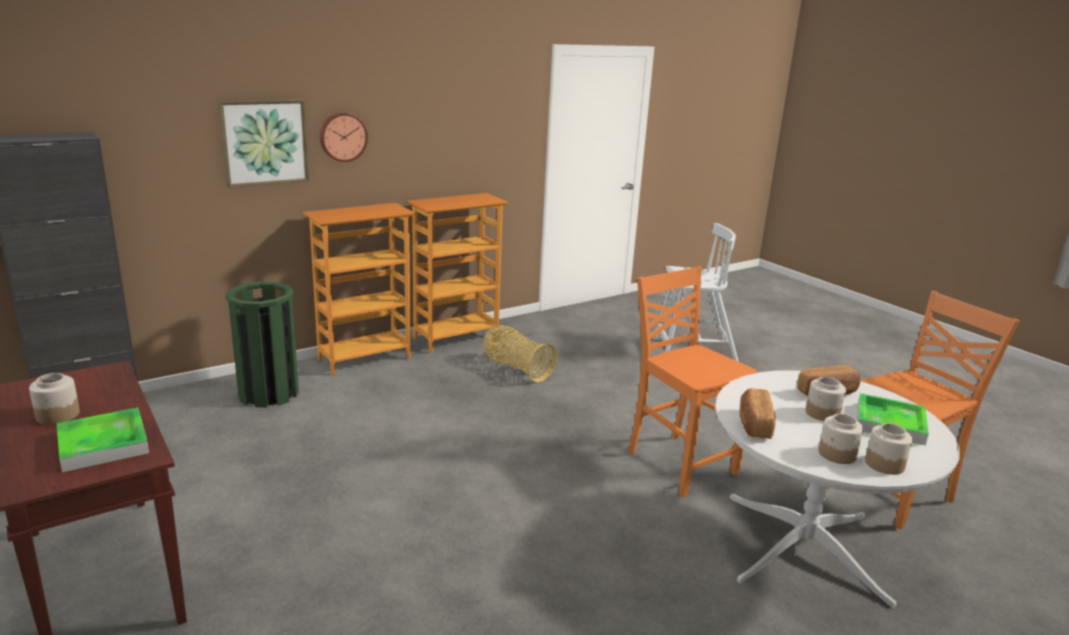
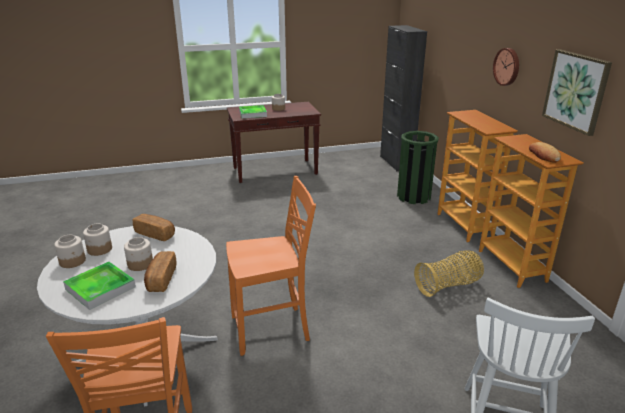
camera: 110 degrees right, 5 degrees up
picture [218,100,309,188] -> picture moved to [542,49,612,136]
none -> bread [529,142,561,163]

